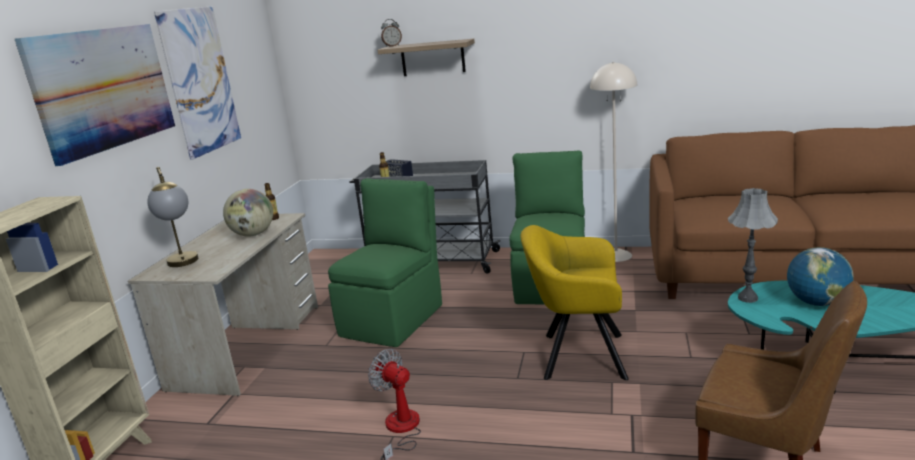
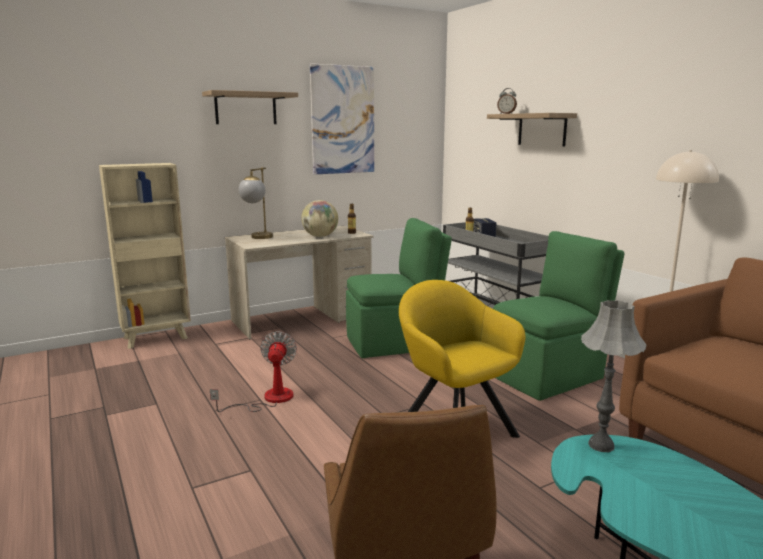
camera: 45 degrees right, 5 degrees down
picture [15,24,175,166] -> shelf [202,90,298,124]
globe [787,247,854,306] -> none

